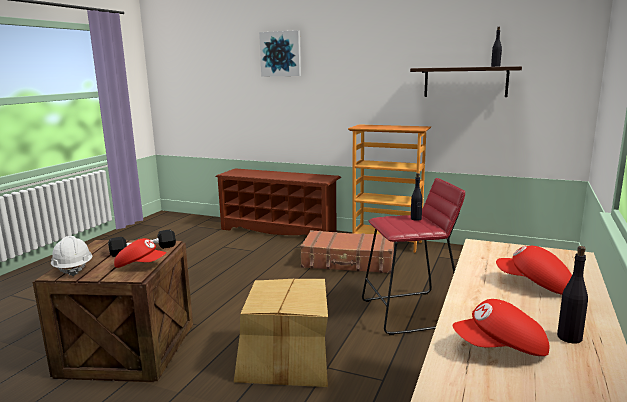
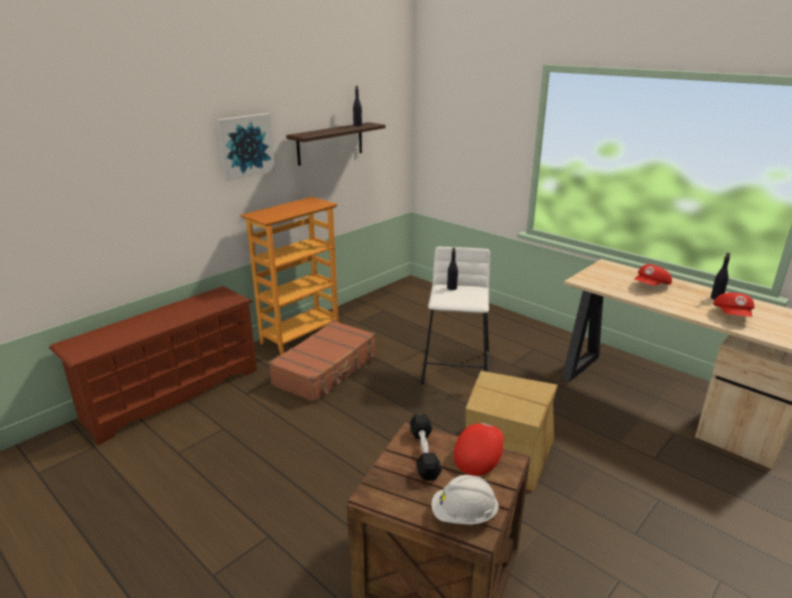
camera: 70 degrees left, 10 degrees up
picture [259,30,301,76] -> picture moved to [216,113,275,181]
red stool [362,178,465,335] -> white stool [420,247,490,384]

